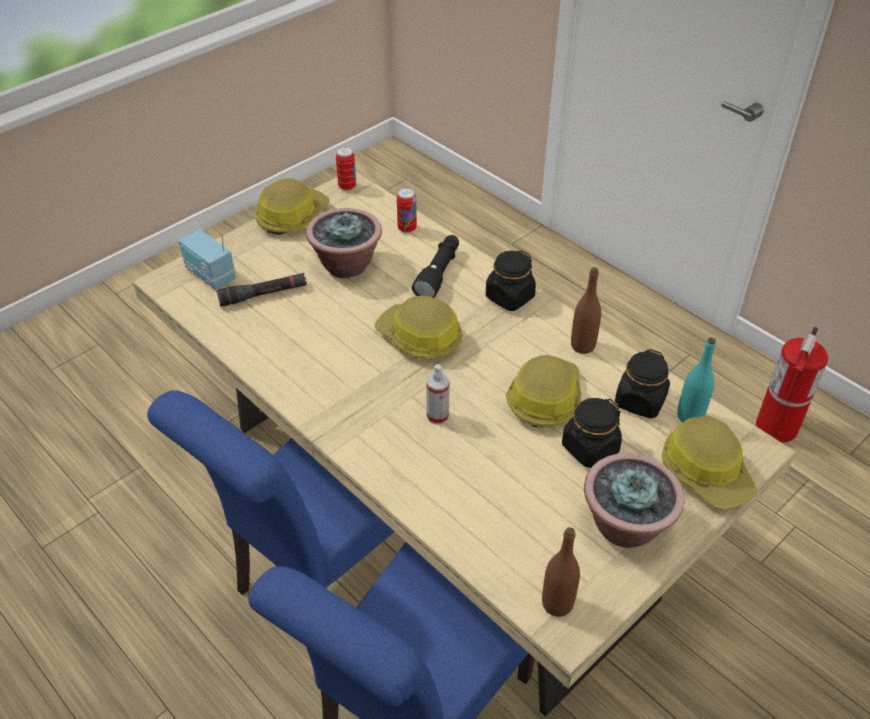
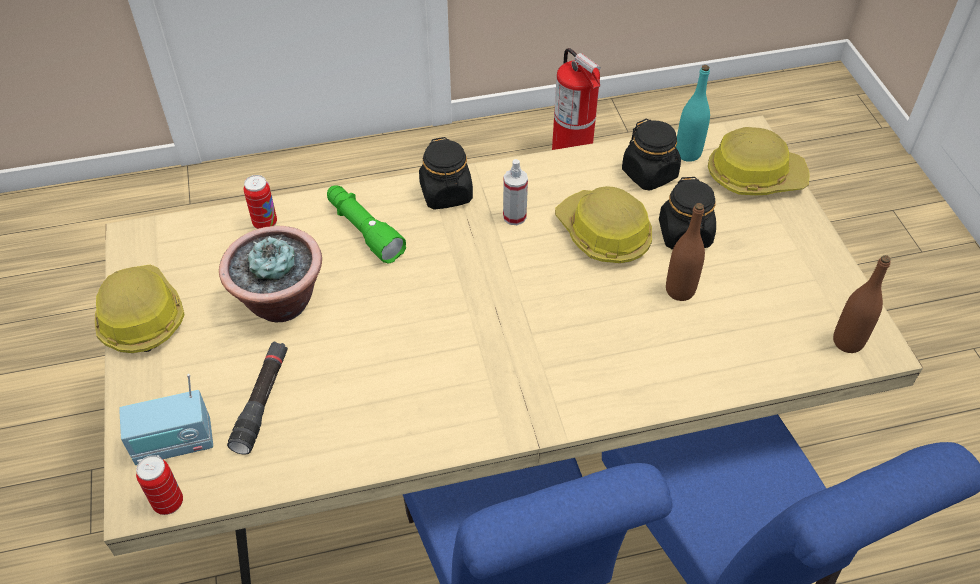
camera: 60 degrees left, 5 degrees up
can [336,147,356,191] -> can moved to [136,455,183,515]
hard hat [375,296,462,359] -> none
black flashlight [412,235,459,298] -> green flashlight [327,185,406,264]
spray bottle [426,364,450,425] -> spray bottle moved to [503,159,528,225]
brown bottle [571,267,601,354] -> brown bottle moved to [666,203,705,301]
potted plant [584,453,684,548] -> none

